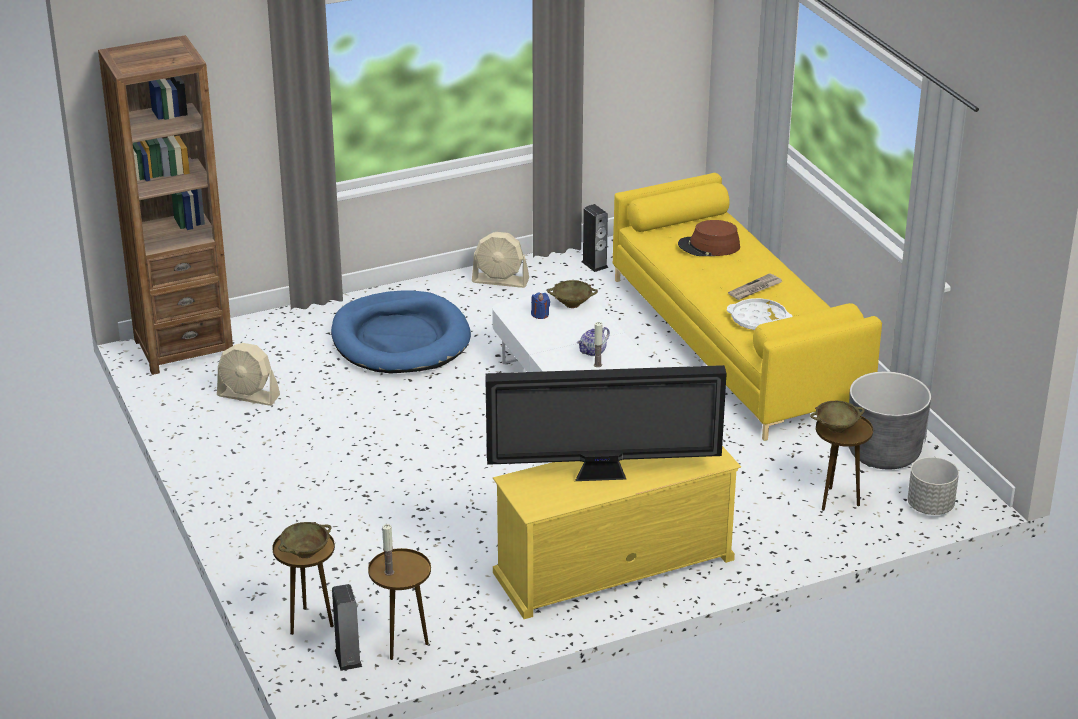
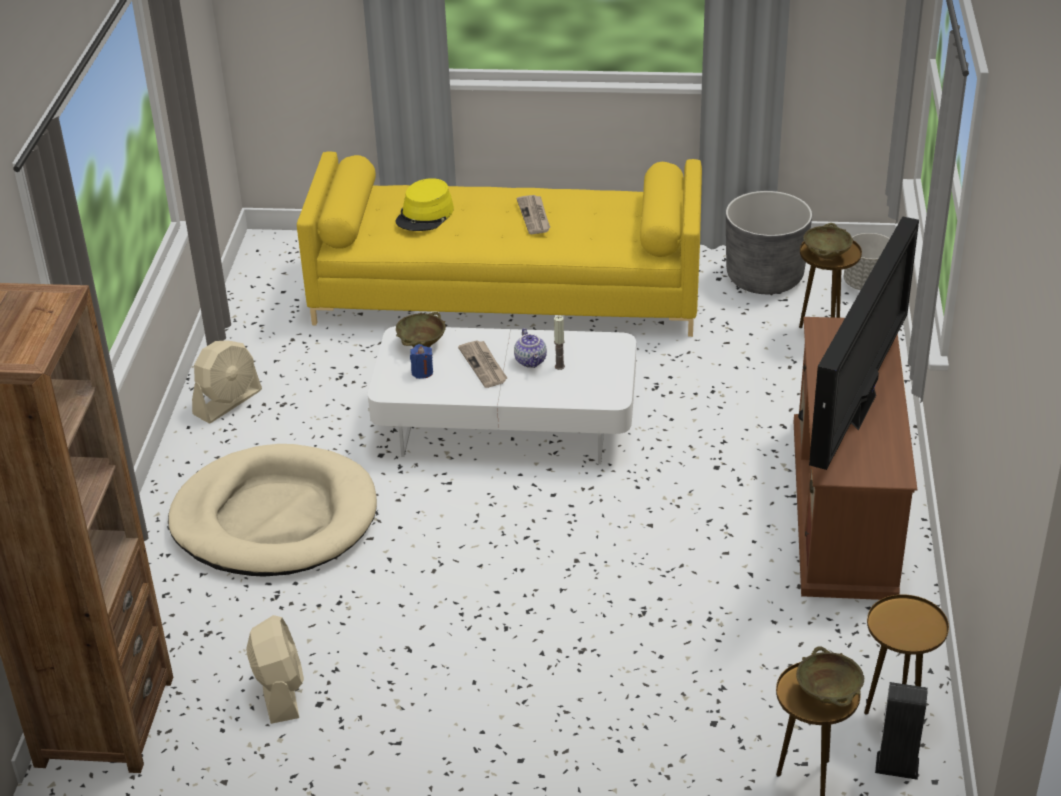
camera: 60 degrees left, 5 degrees up
beige fan [217,343,280,406] -> beige fan turned 60 degrees counterclockwise [246,615,304,724]
blue dog bed [331,290,471,374] -> beige dog bed [168,444,377,577]
candle [382,524,394,576] -> none
yellow tv stand [493,446,741,619] -> brown tv stand [794,317,917,600]
speaker [581,204,608,272] -> none
brown hat [678,220,740,256] -> yellow hat [396,178,454,231]
white tray [727,298,793,330] -> none
none -> newspaper [458,340,507,388]

